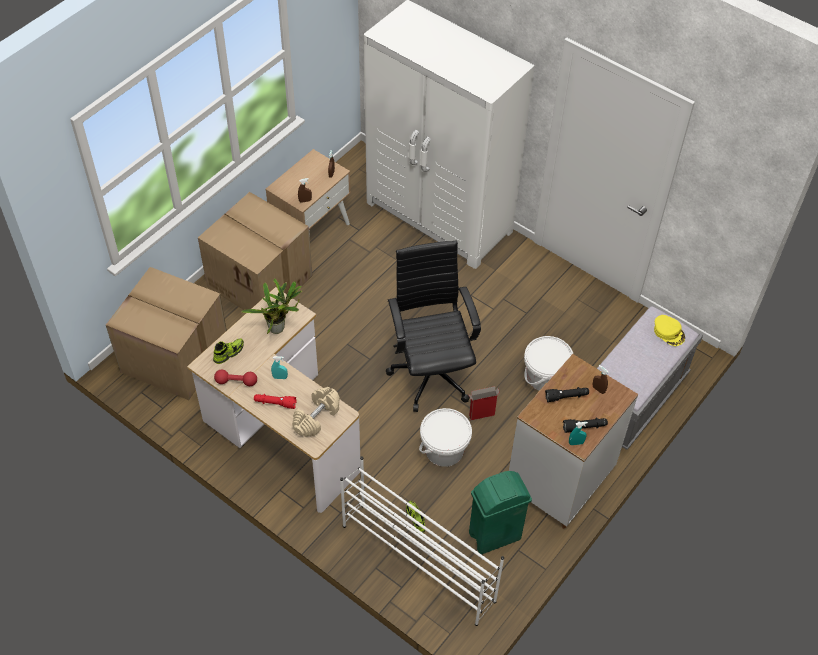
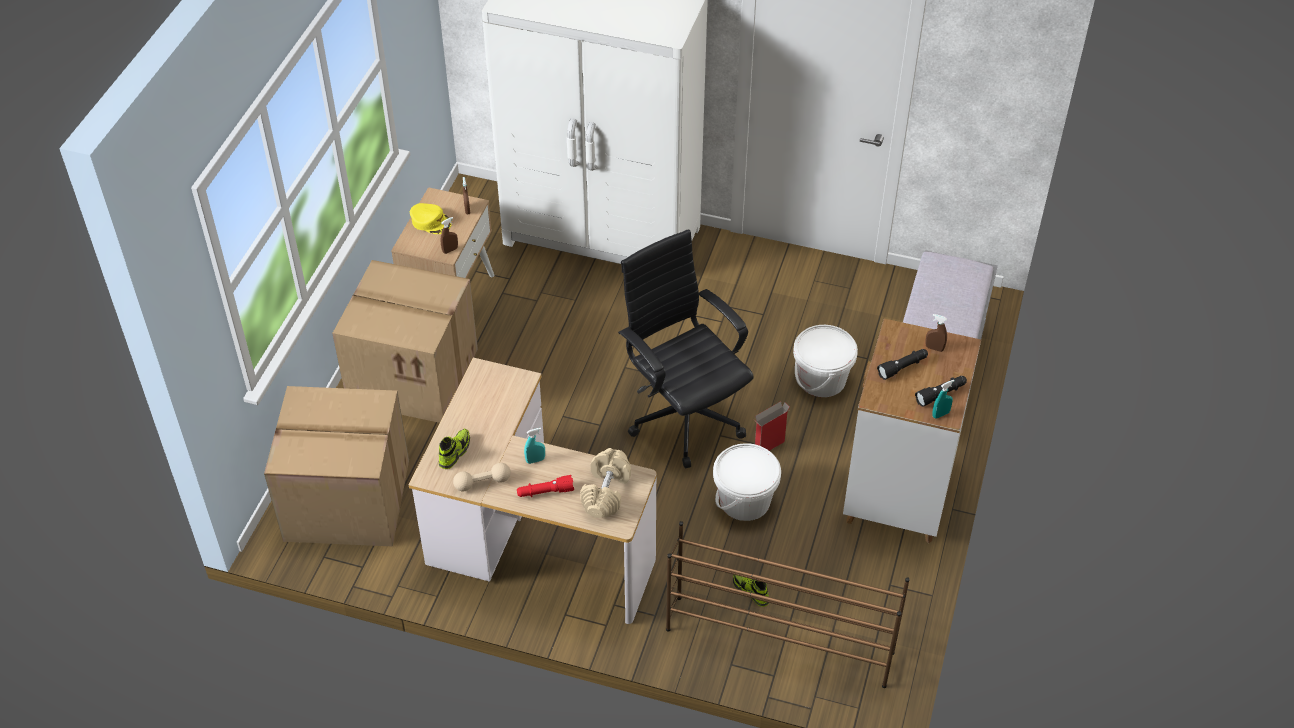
camera: 20 degrees left, 5 degrees down
red dumbbell [214,370,257,386] -> beige dumbbell [453,463,511,491]
potted plant [241,278,302,334] -> none
white shoe rack [340,456,504,626] -> brown shoe rack [666,521,910,688]
green trash can [469,471,532,555] -> none
yellow cap [654,315,685,346] -> yellow cap moved to [410,203,451,234]

